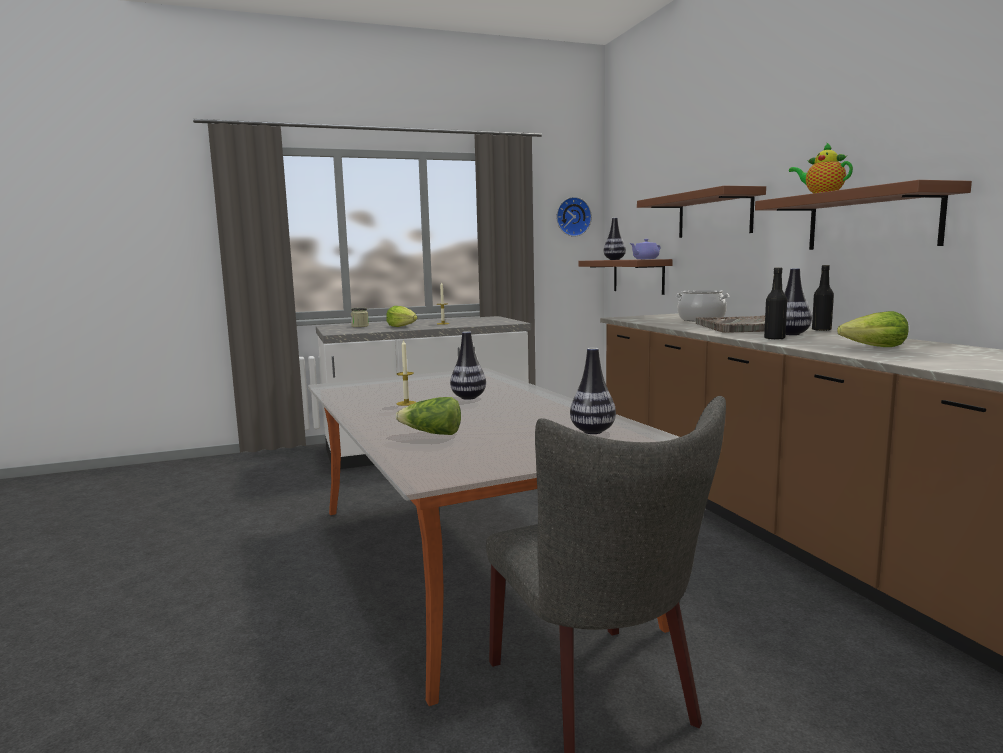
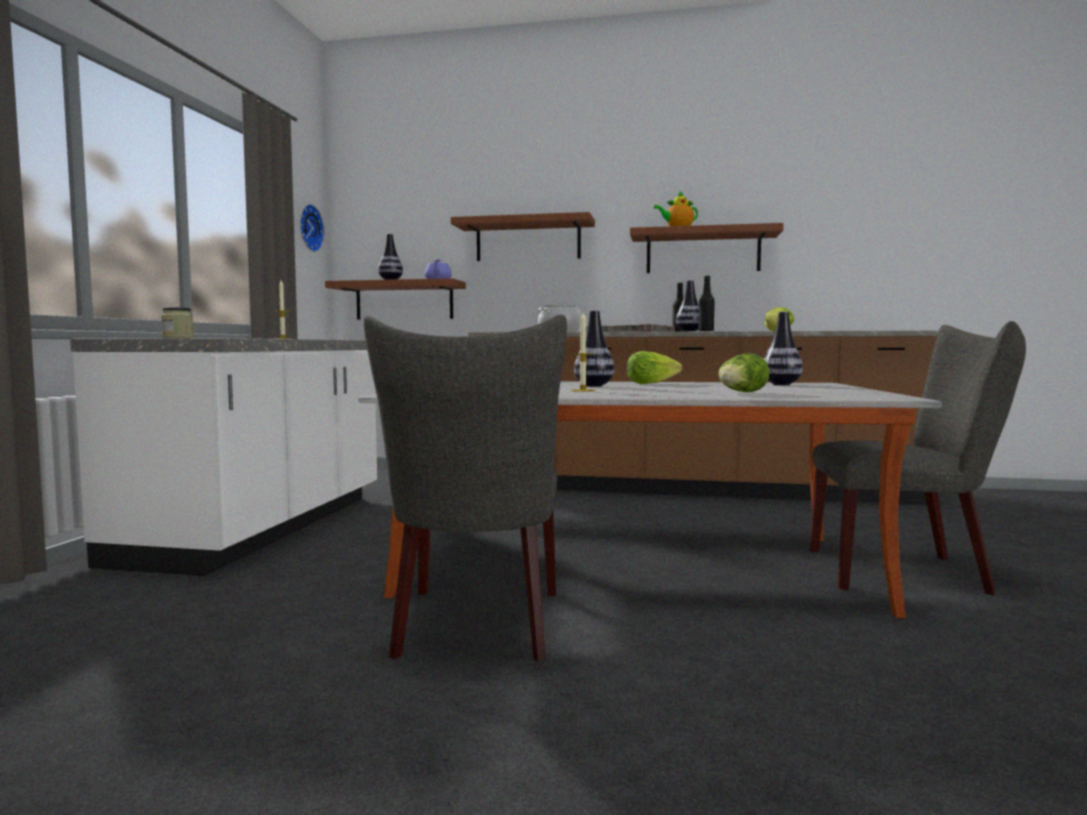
camera: 60 degrees left, 5 degrees down
lettuce [386,306,417,327] -> lettuce moved to [627,351,683,384]
none -> grey chair [364,315,567,662]

